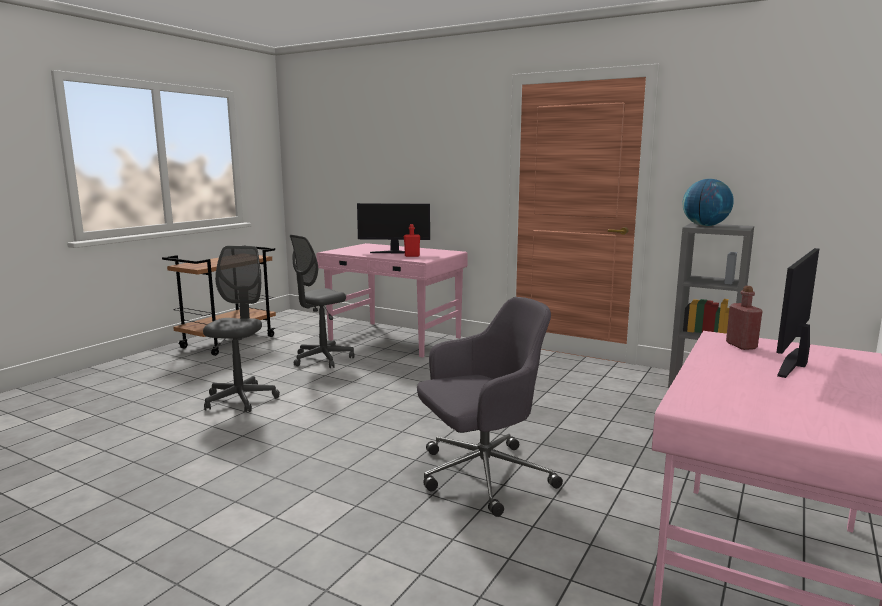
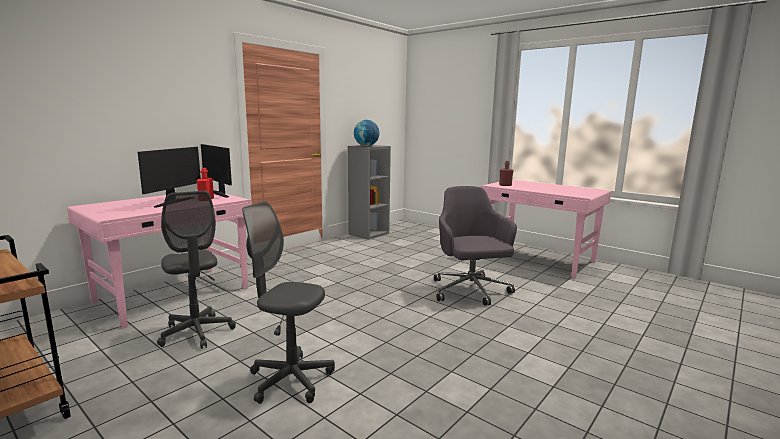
camera: 80 degrees left, 0 degrees up
monitor [776,248,819,378] -> monitor moved to [201,144,232,198]

